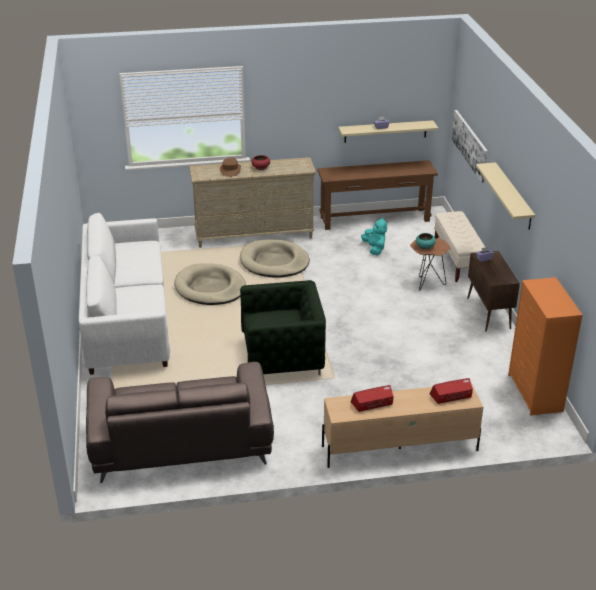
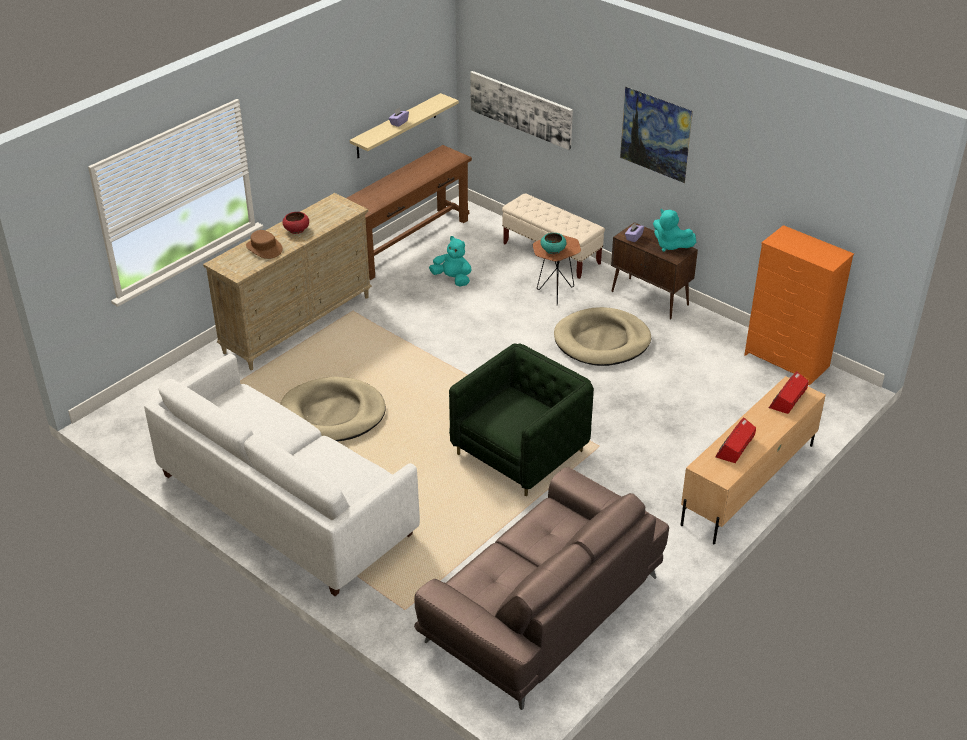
camera: 40 degrees left, 5 degrees up
beige dog bed [240,239,310,277] -> beige dog bed moved to [554,307,651,366]
beige shelf [476,162,535,230] -> picture [620,87,693,183]
none -> turquoise plush toy [653,209,696,252]

